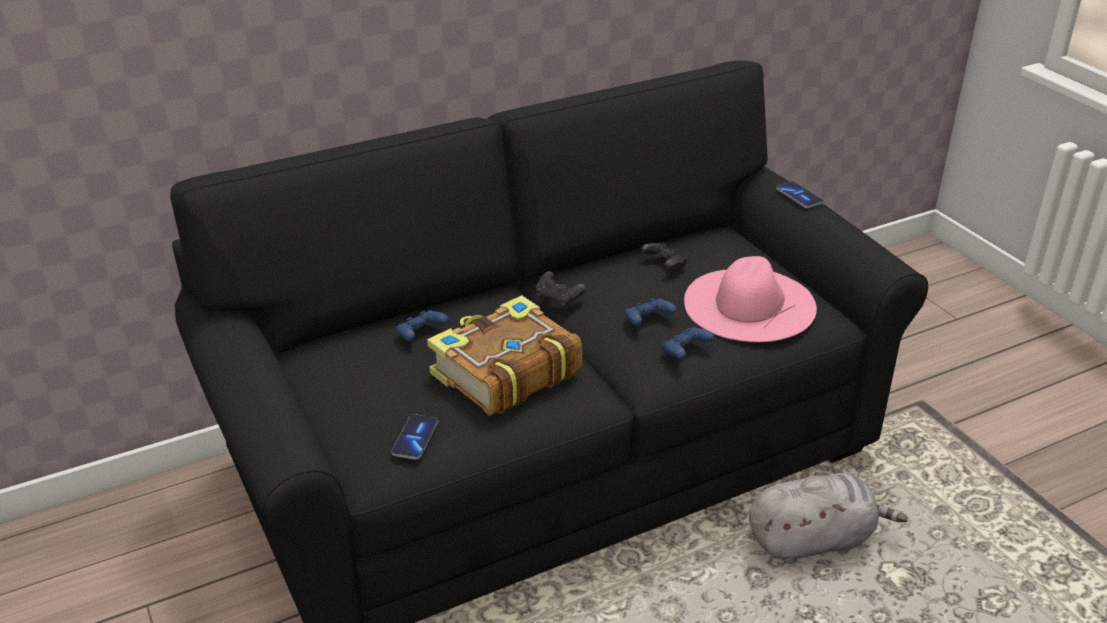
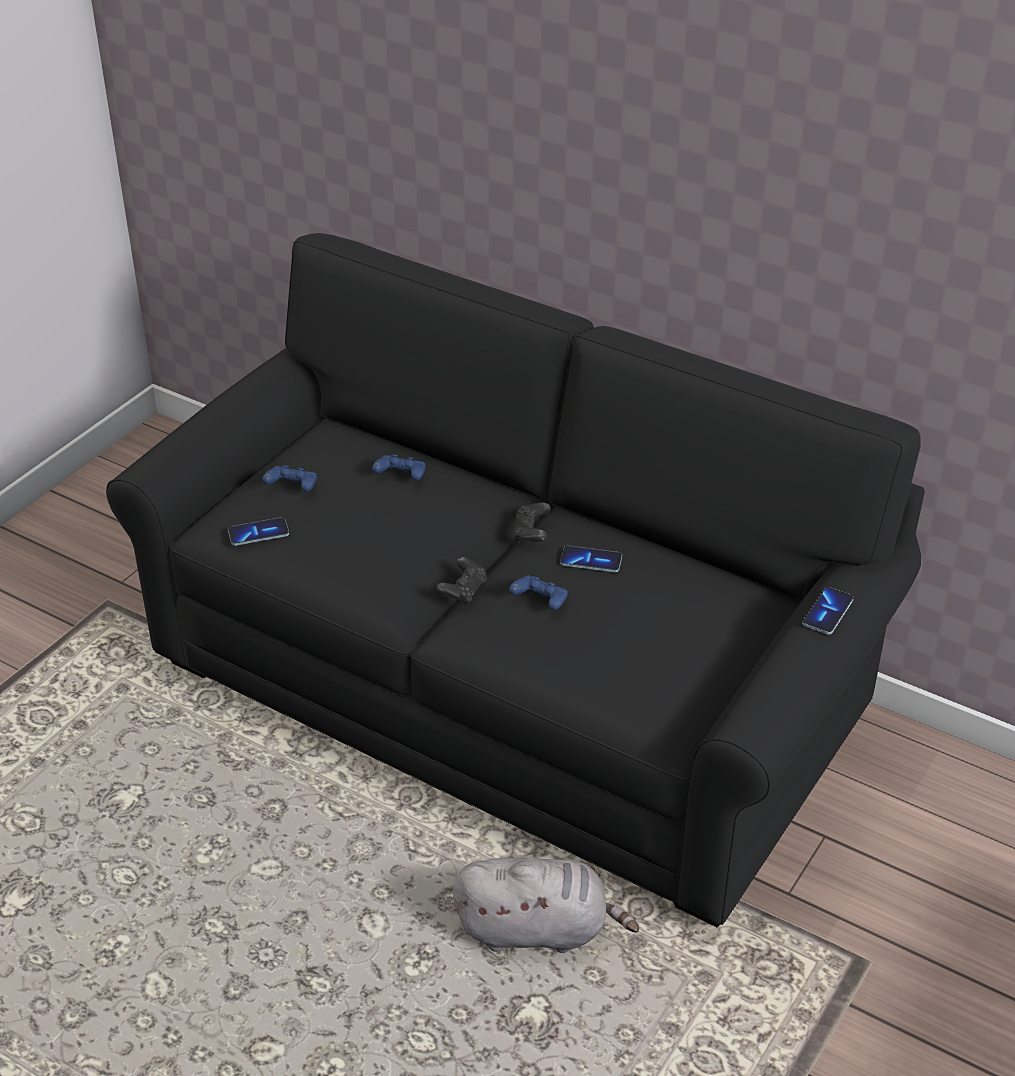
camera: 60 degrees right, 5 degrees up
book [427,295,582,415] -> none
black game controller [641,243,687,270] -> black game controller moved to [436,557,487,605]
blue game controller [662,327,714,360] -> blue game controller moved to [262,465,317,492]
pink hat [684,256,817,342] -> none
grey plush toy [749,473,908,564] -> grey plush toy turned 45 degrees counterclockwise [453,858,639,953]
none -> phone [560,546,622,572]

